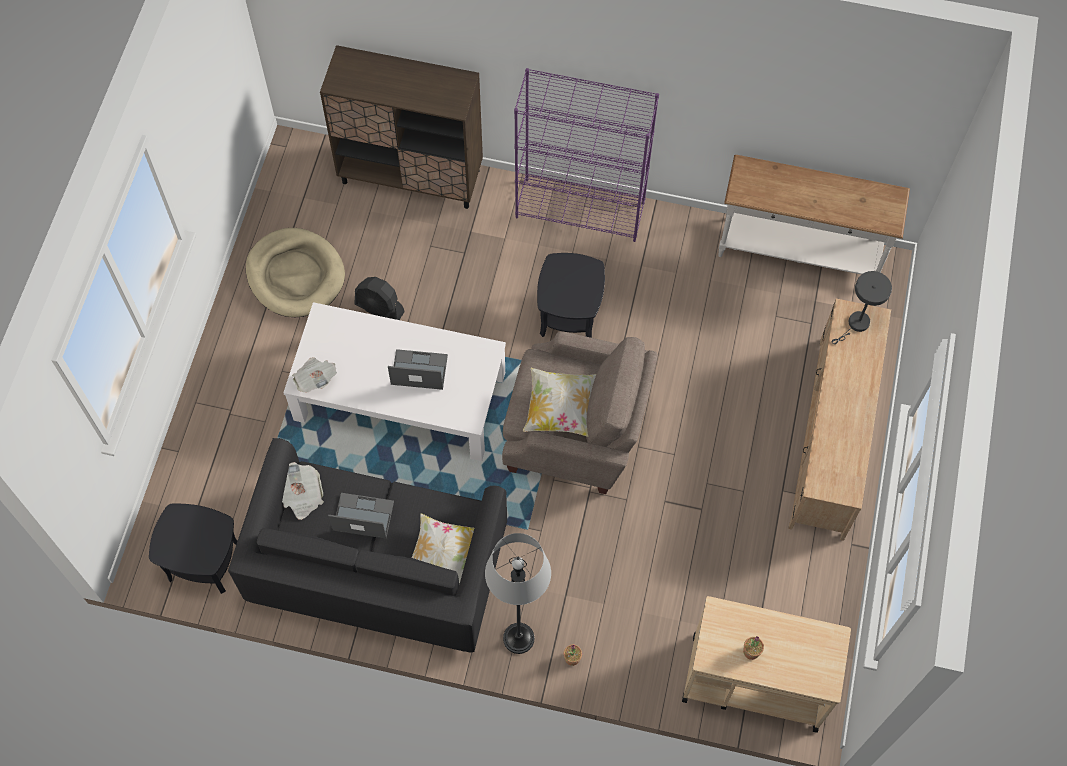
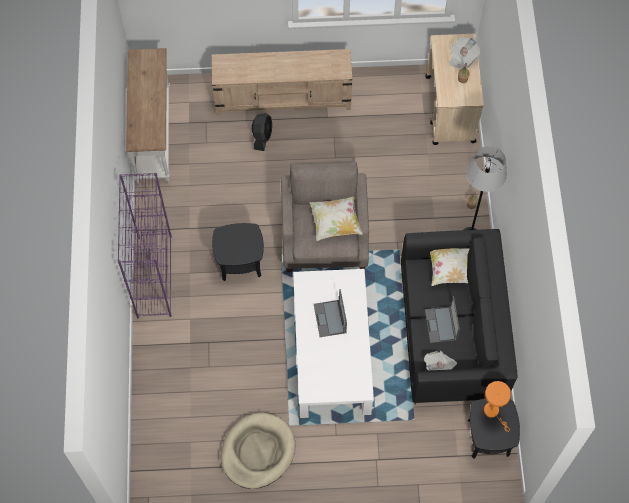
camera: 105 degrees left, 0 degrees up
newspaper [292,357,337,392] -> newspaper moved to [449,37,480,69]
brown cabinet [320,45,483,209] -> none
black fan [354,277,405,320] -> black fan moved to [252,113,272,151]
grey table lamp [832,271,892,344] -> none
none -> orange table lamp [484,381,511,432]

